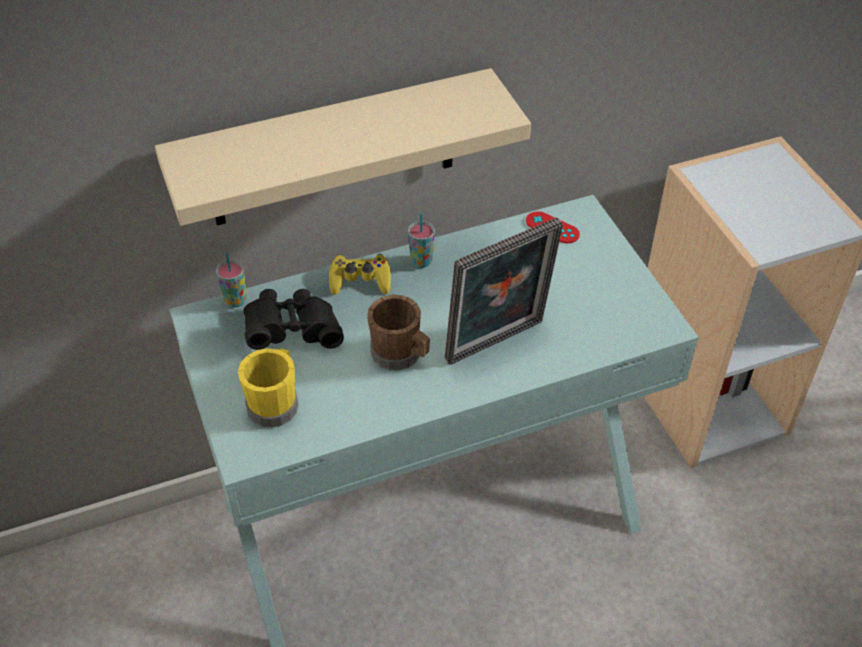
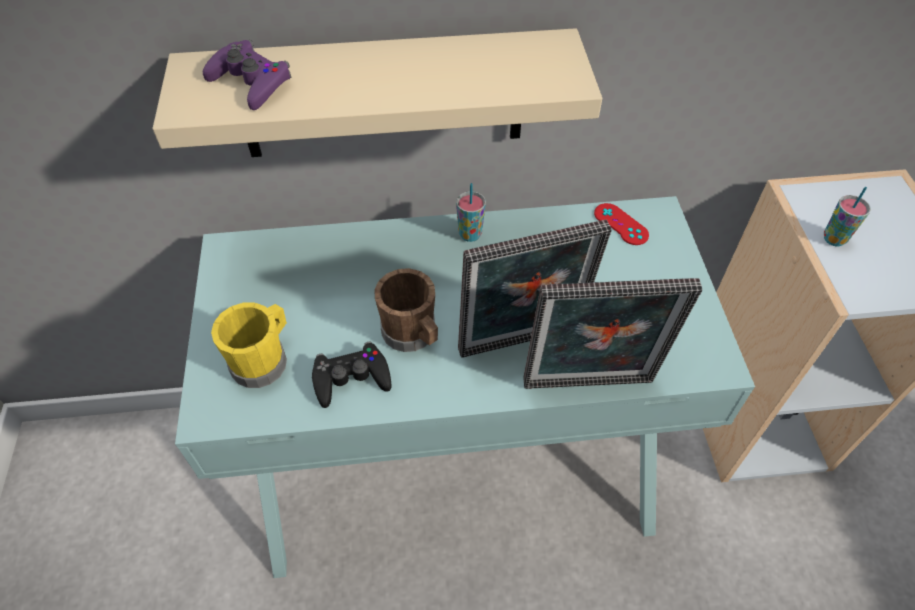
camera: 15 degrees right, 5 degrees up
cup [216,252,247,308] -> cup moved to [824,187,871,246]
black binoculars [244,289,344,350] -> none
yellow game controller [329,254,391,295] -> none
none -> purple game controller [203,40,291,110]
none -> black game controller [312,342,391,408]
none -> picture frame [523,278,702,389]

